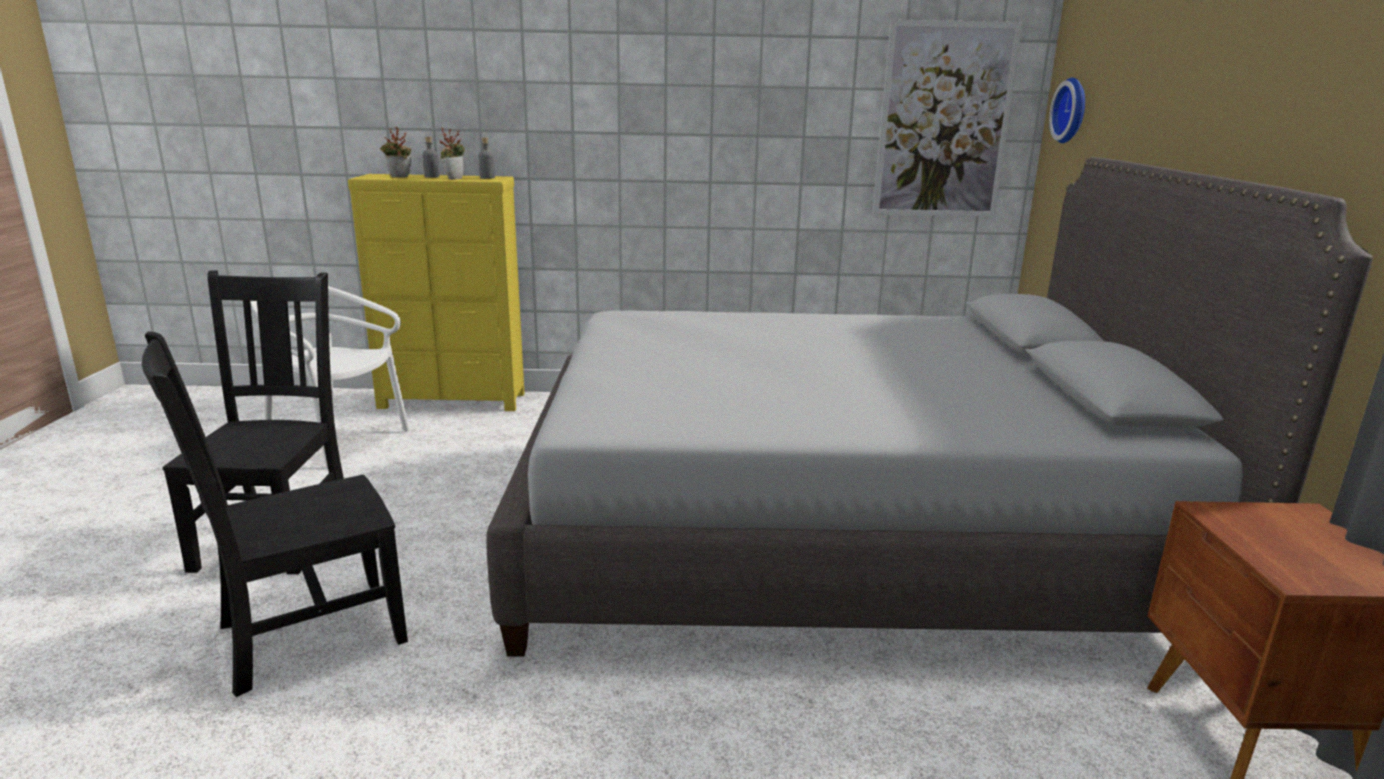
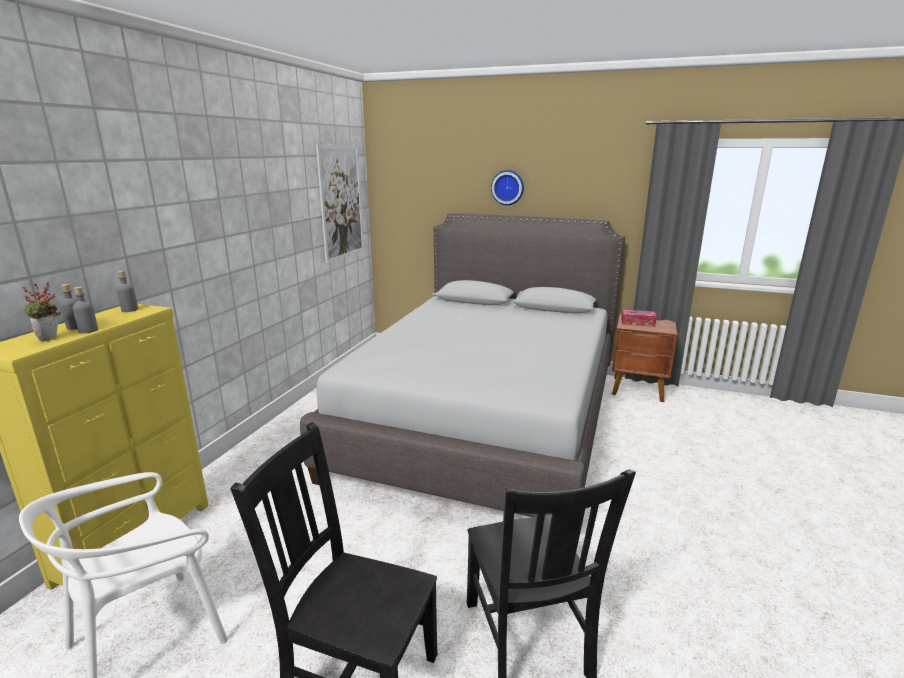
camera: 70 degrees left, 0 degrees up
potted plant [440,127,465,180] -> none
wall clock [1049,78,1085,143] -> wall clock moved to [491,170,524,205]
none -> grey bottle [72,287,98,333]
none -> tissue box [621,310,657,327]

